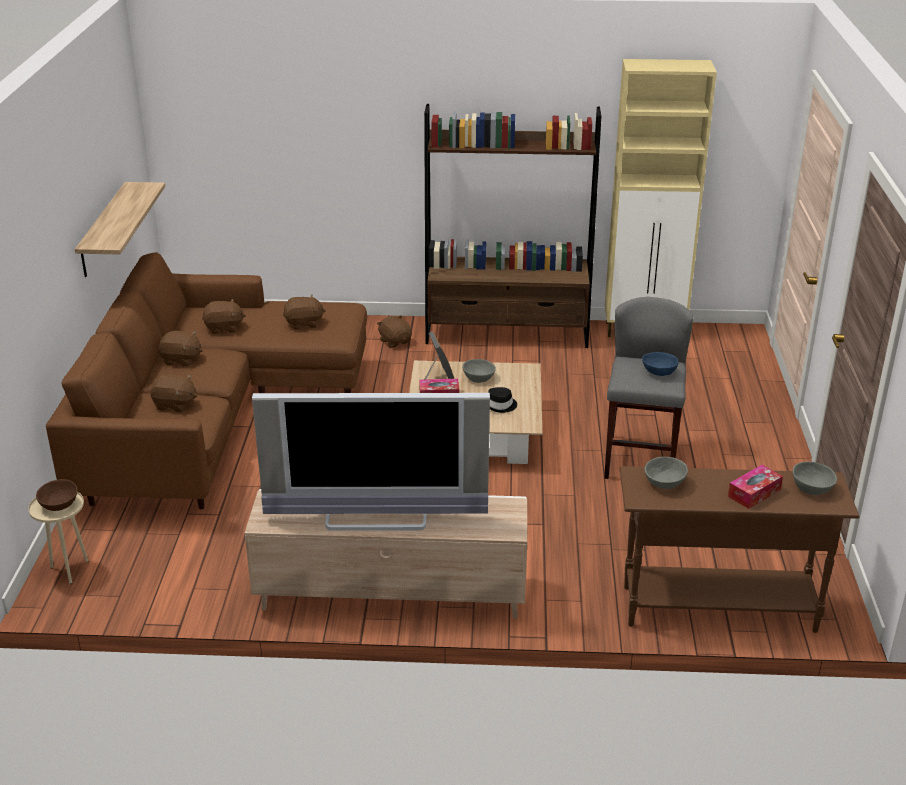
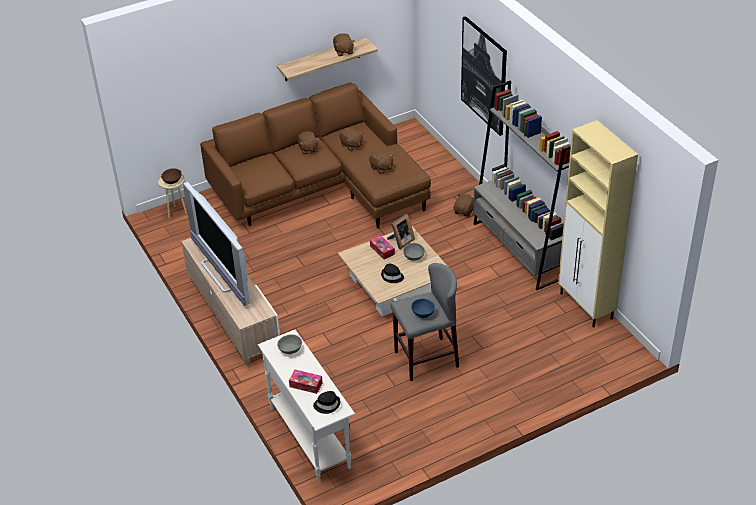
camera: 60 degrees right, 10 degrees up
brown plush toy [150,374,197,413] -> brown plush toy moved to [333,33,355,56]
brown bookcase [424,104,601,348] -> grey bookcase [473,81,571,290]
brown console table [619,466,859,633] -> white console table [258,330,355,482]
grey bowl [793,461,837,495] -> black hat [313,391,340,414]
none -> picture [461,16,507,136]

